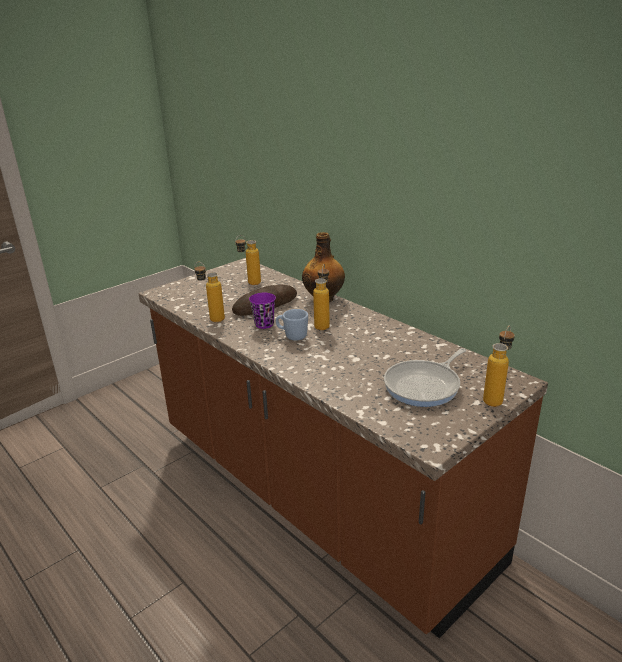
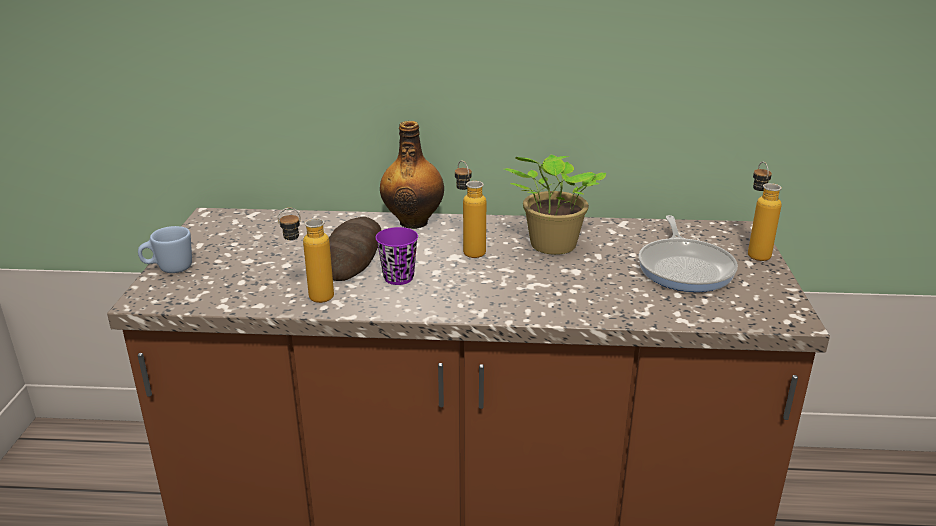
camera: 45 degrees left, 0 degrees up
bottle [235,235,261,285] -> none
blue mug [276,309,308,341] -> blue mug moved to [138,226,192,273]
none -> potted plant [504,155,606,255]

